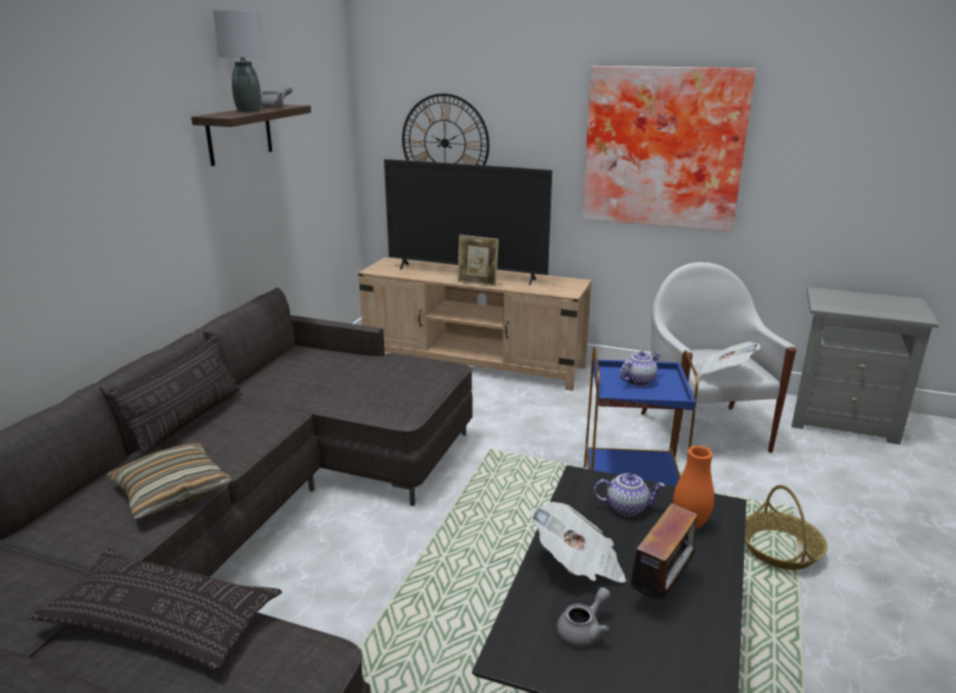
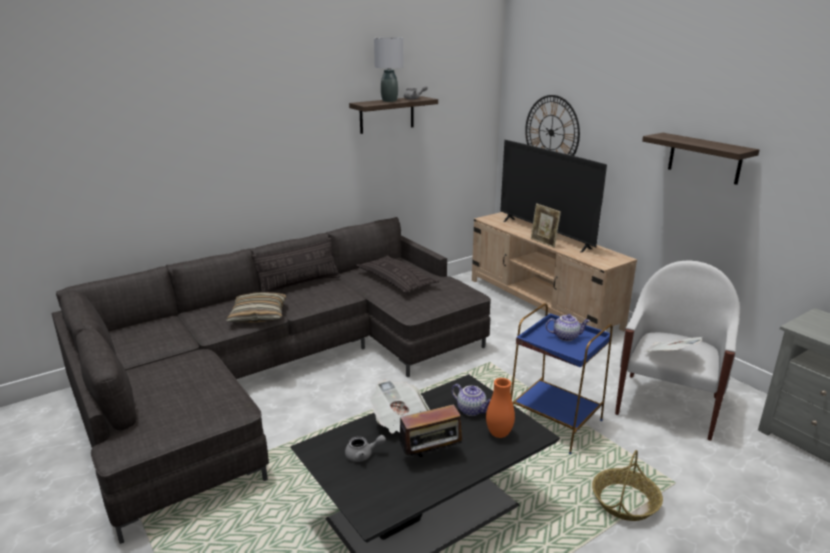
camera: 35 degrees right, 0 degrees up
pillow [29,549,282,670] -> pillow moved to [356,255,439,293]
picture [582,66,756,232] -> shelf [642,133,759,185]

